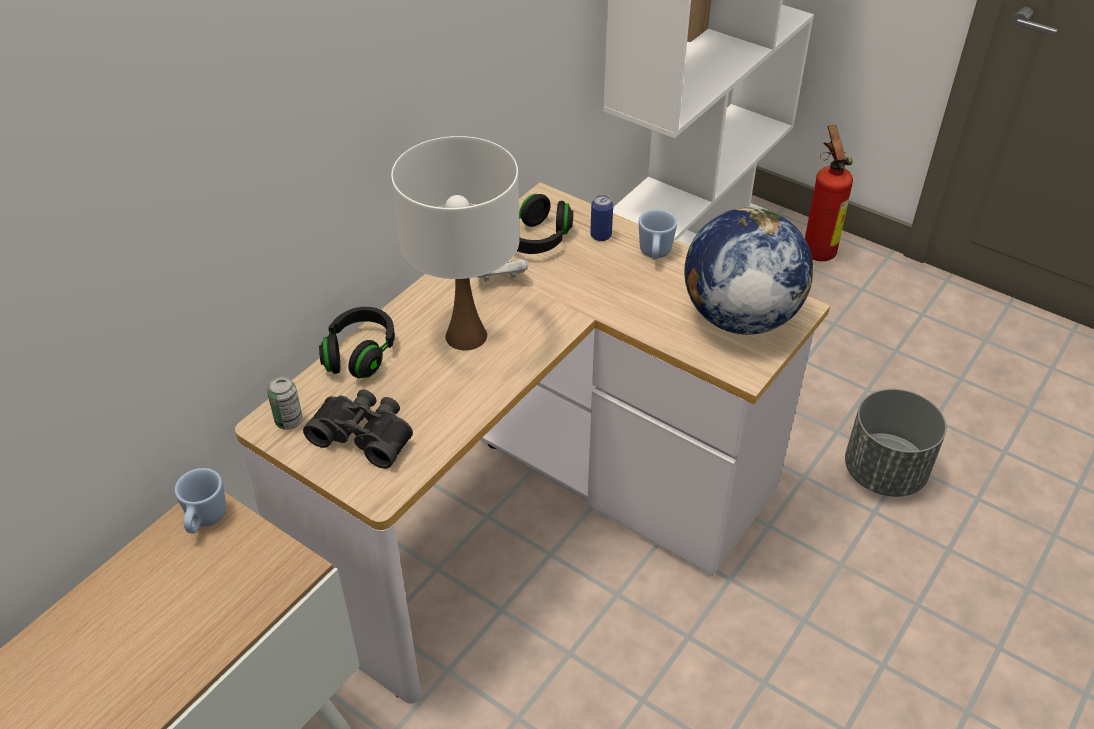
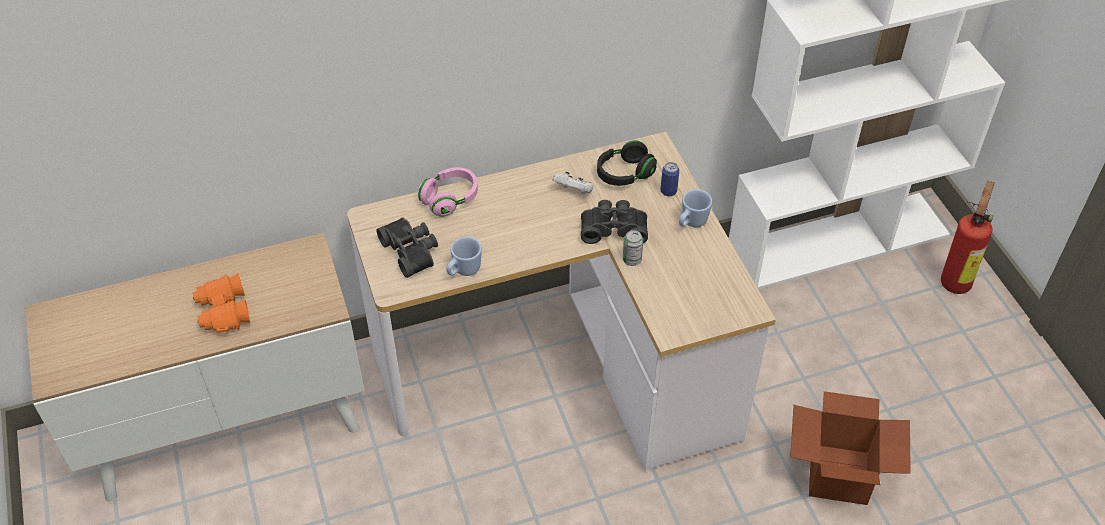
camera: 35 degrees right, 5 degrees up
blue mug [174,468,226,534] -> blue mug moved to [446,237,482,276]
can [267,376,303,429] -> can moved to [623,230,643,266]
black headphones [319,307,395,378] -> pink headphones [418,167,478,216]
white table lamp [391,136,520,351] -> none
globe [684,207,814,335] -> none
grey planter [845,389,947,497] -> cardboard box [790,391,911,505]
none -> orange binoculars [193,273,250,333]
none -> black binoculars [581,200,648,244]

